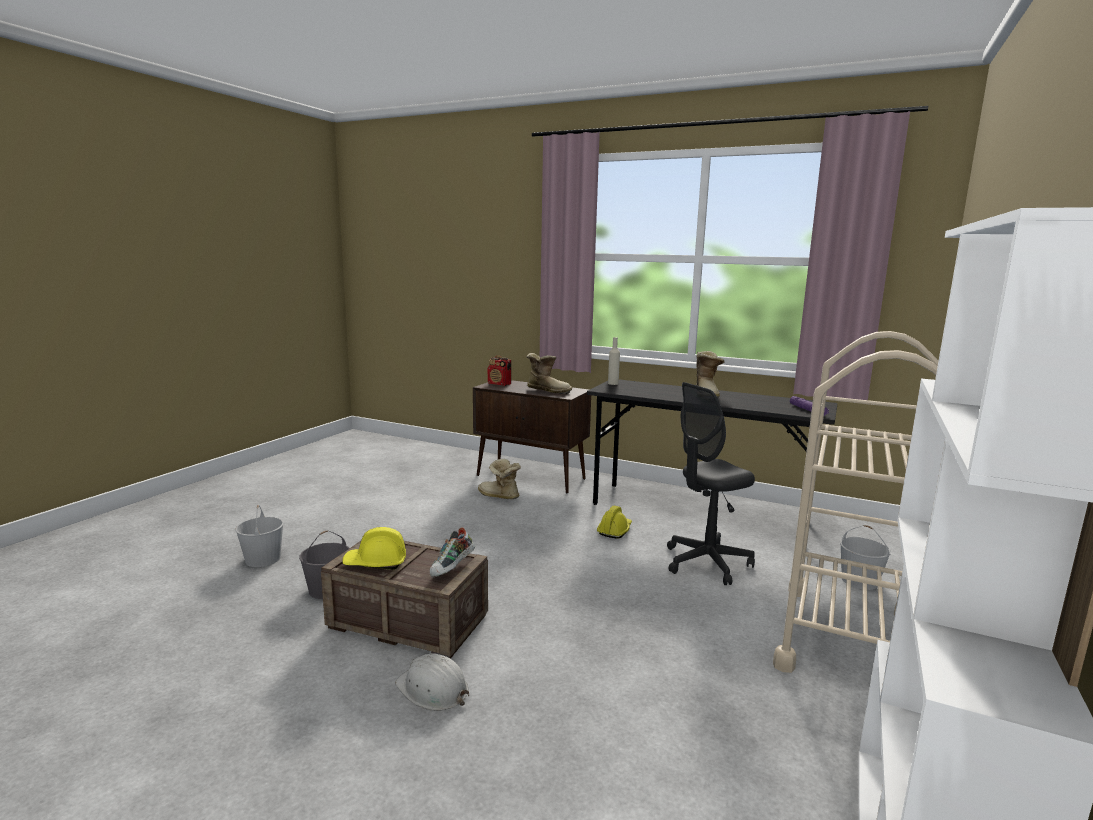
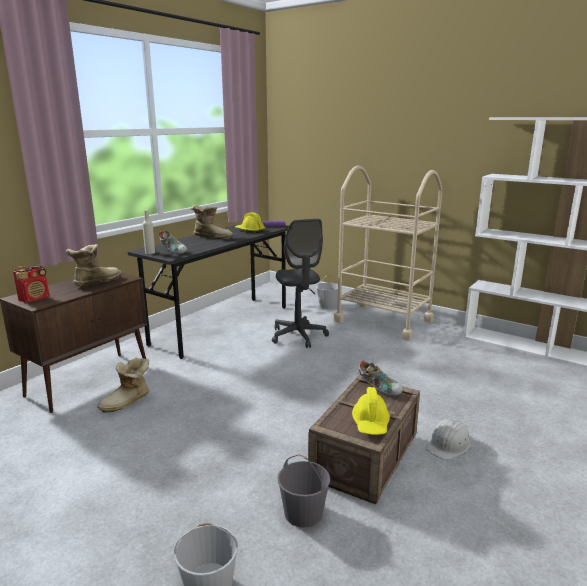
camera: 80 degrees left, 5 degrees up
yellow hard hat [597,506,632,539] -> yellow hard hat moved to [235,212,265,234]
none -> shoe [159,231,187,254]

